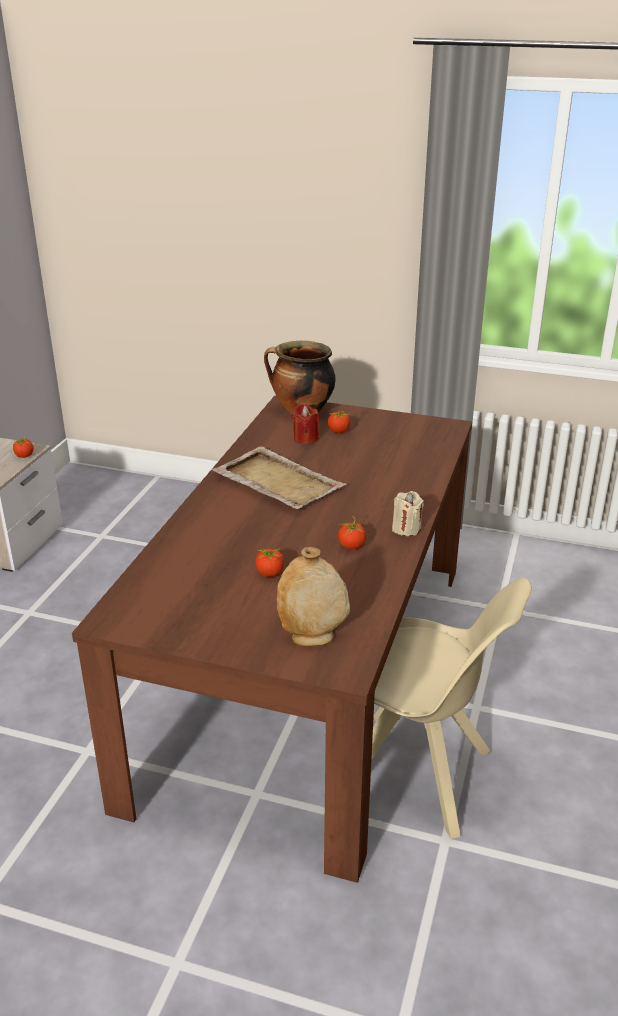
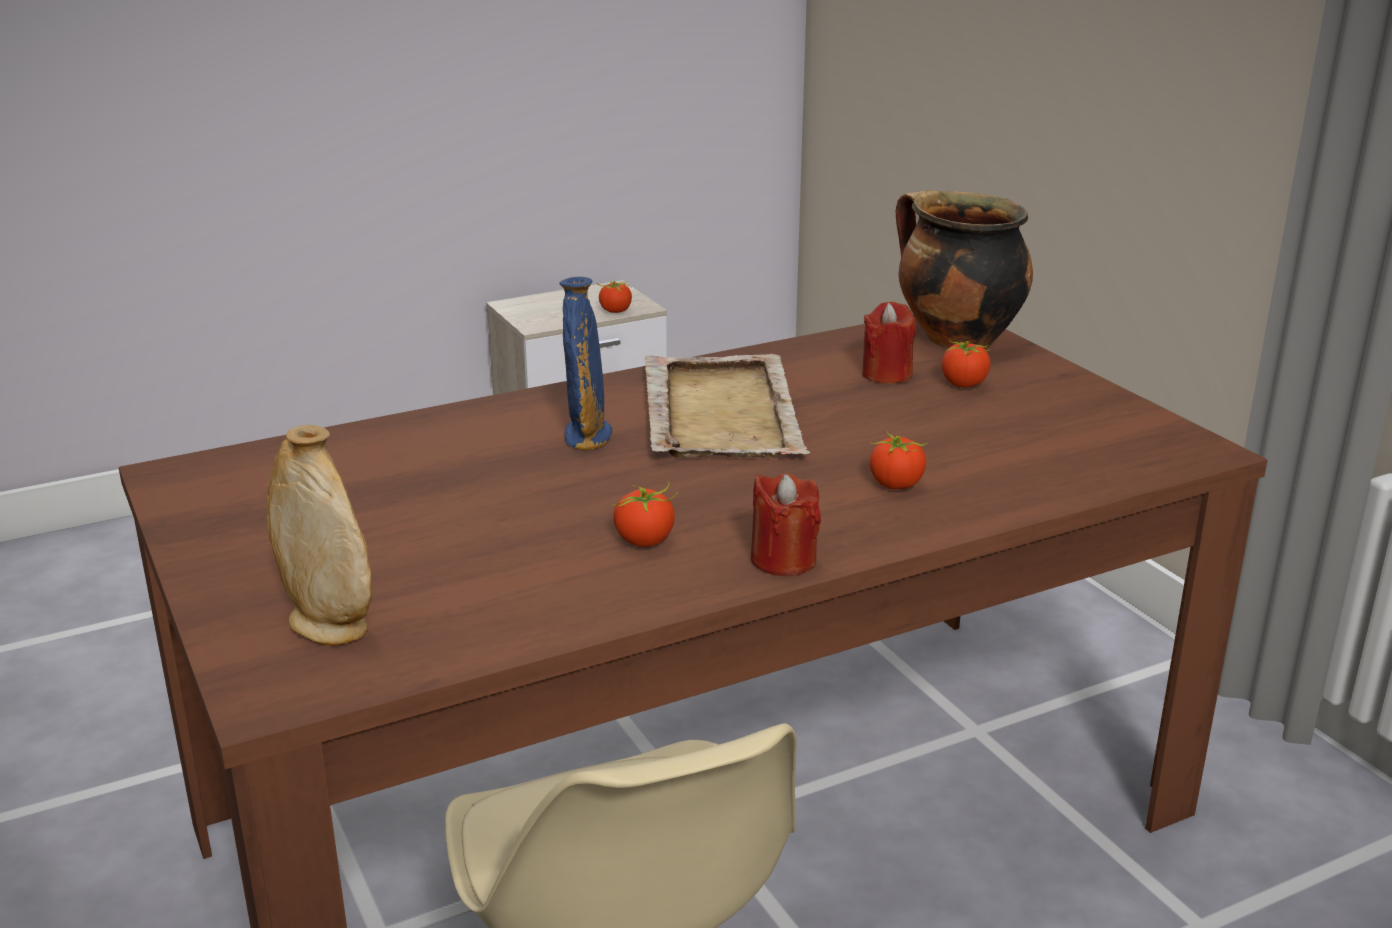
camera: 45 degrees right, 5 degrees down
tomato [255,547,285,577] -> tomato moved to [870,431,928,489]
beige candle [392,491,424,536] -> red candle [751,474,821,576]
none -> blue vase [560,277,612,450]

